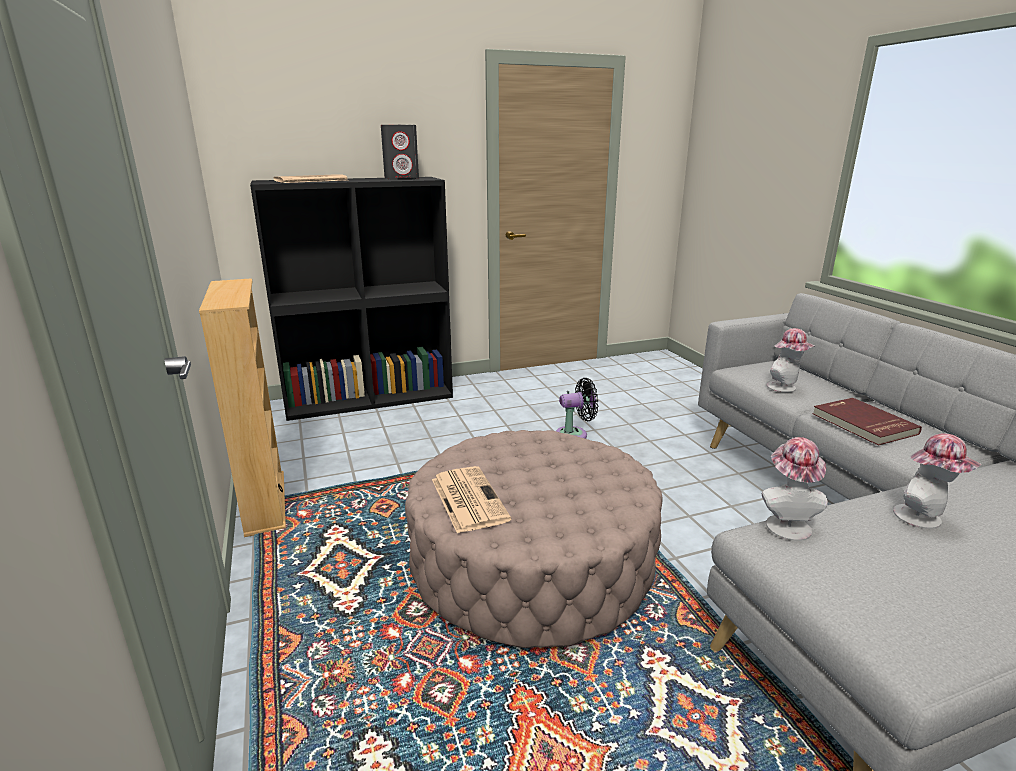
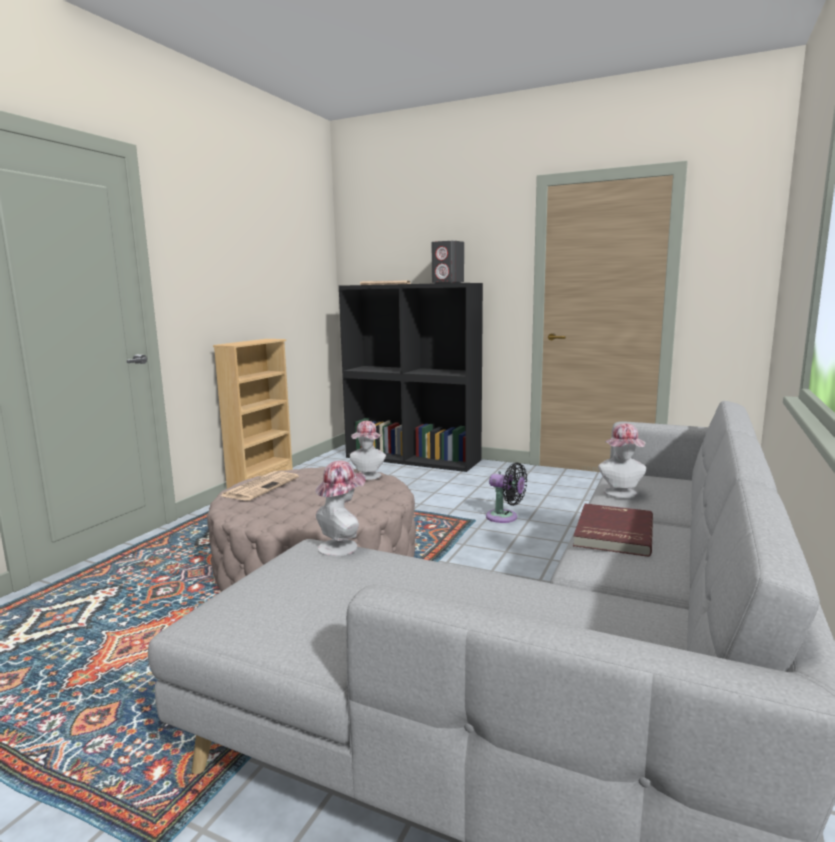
camera: 45 degrees right, 10 degrees down
hat [893,433,982,529] -> hat moved to [350,421,386,480]

